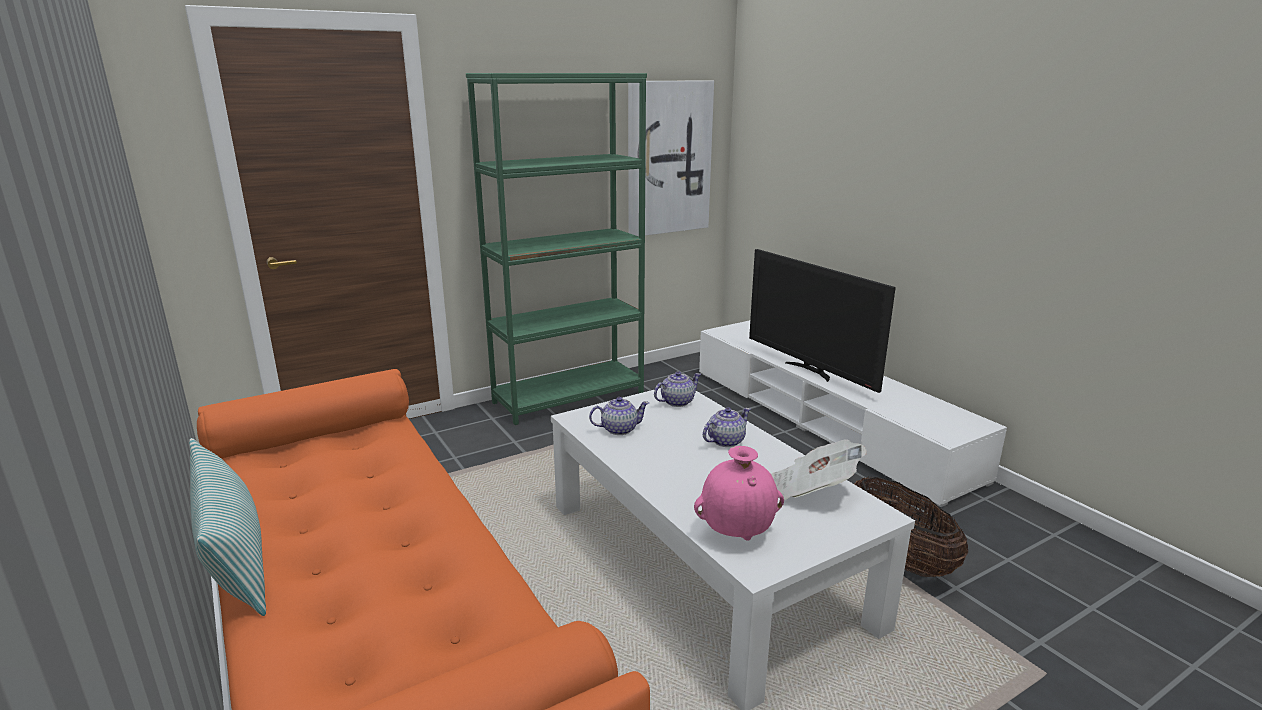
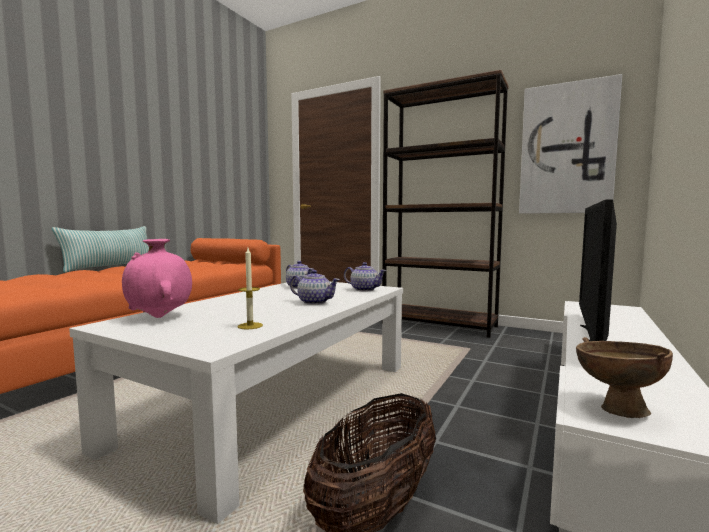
camera: 60 degrees right, 15 degrees down
green bookcase [466,73,647,425] -> brown bookcase [382,70,509,338]
newspaper [771,439,867,500] -> candle [238,248,263,330]
none -> brown bowl [576,337,673,418]

